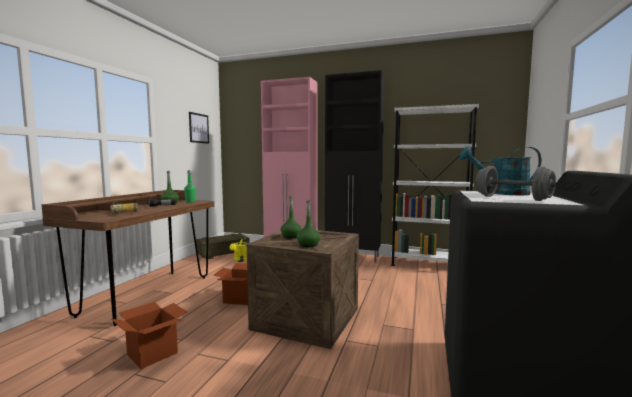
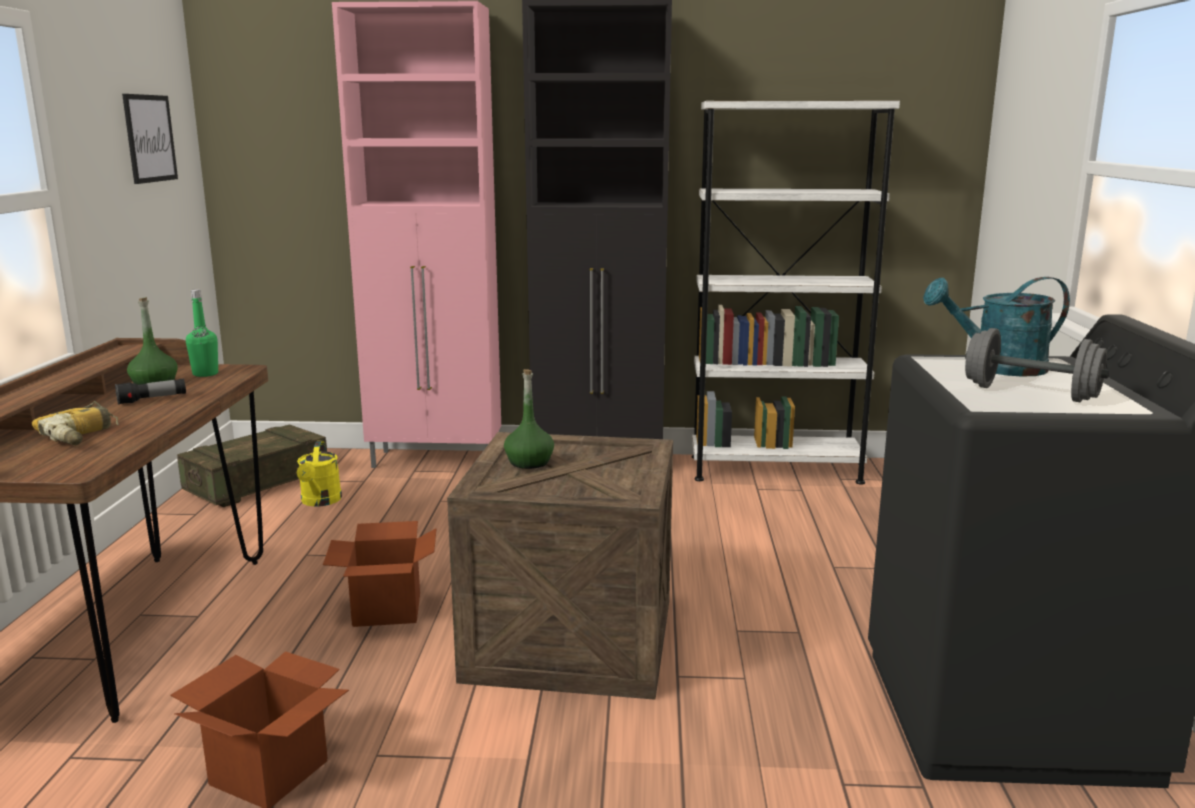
camera: 15 degrees left, 10 degrees up
green bottle [297,200,320,247] -> none

